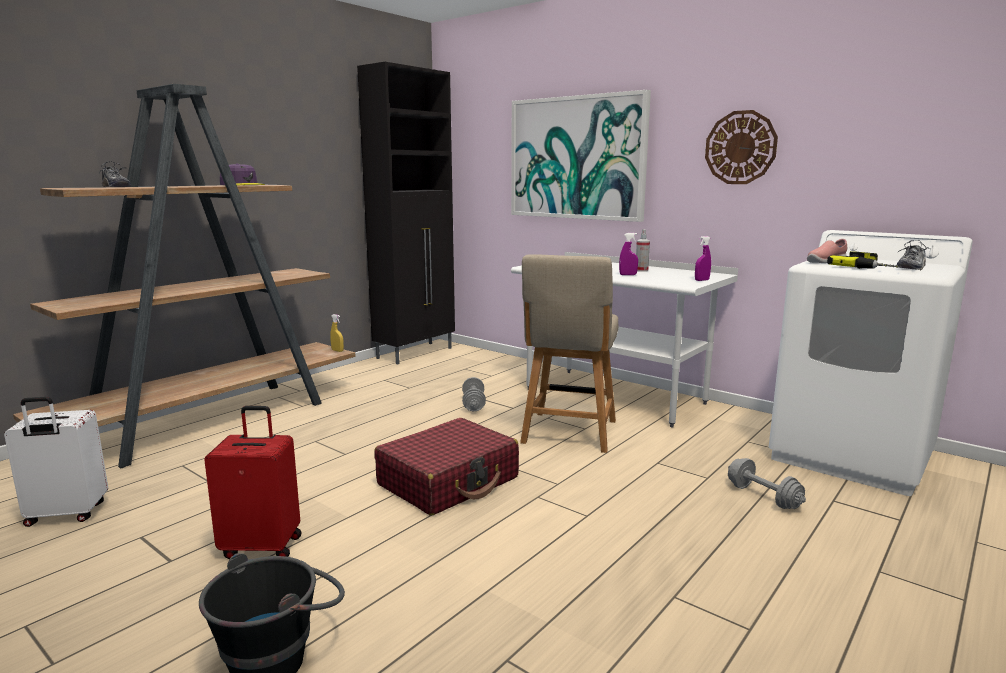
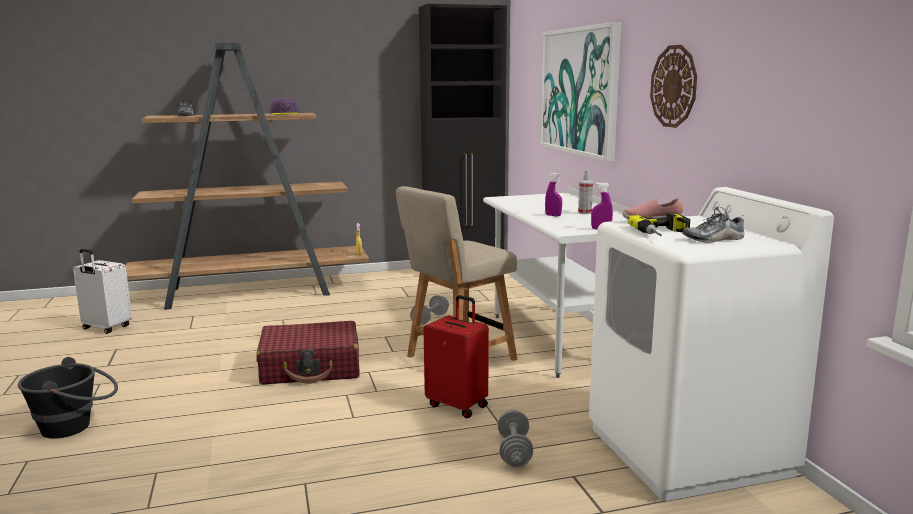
camera: 35 degrees right, 0 degrees up
red suitcase [204,406,301,559] -> red suitcase moved to [423,295,489,418]

